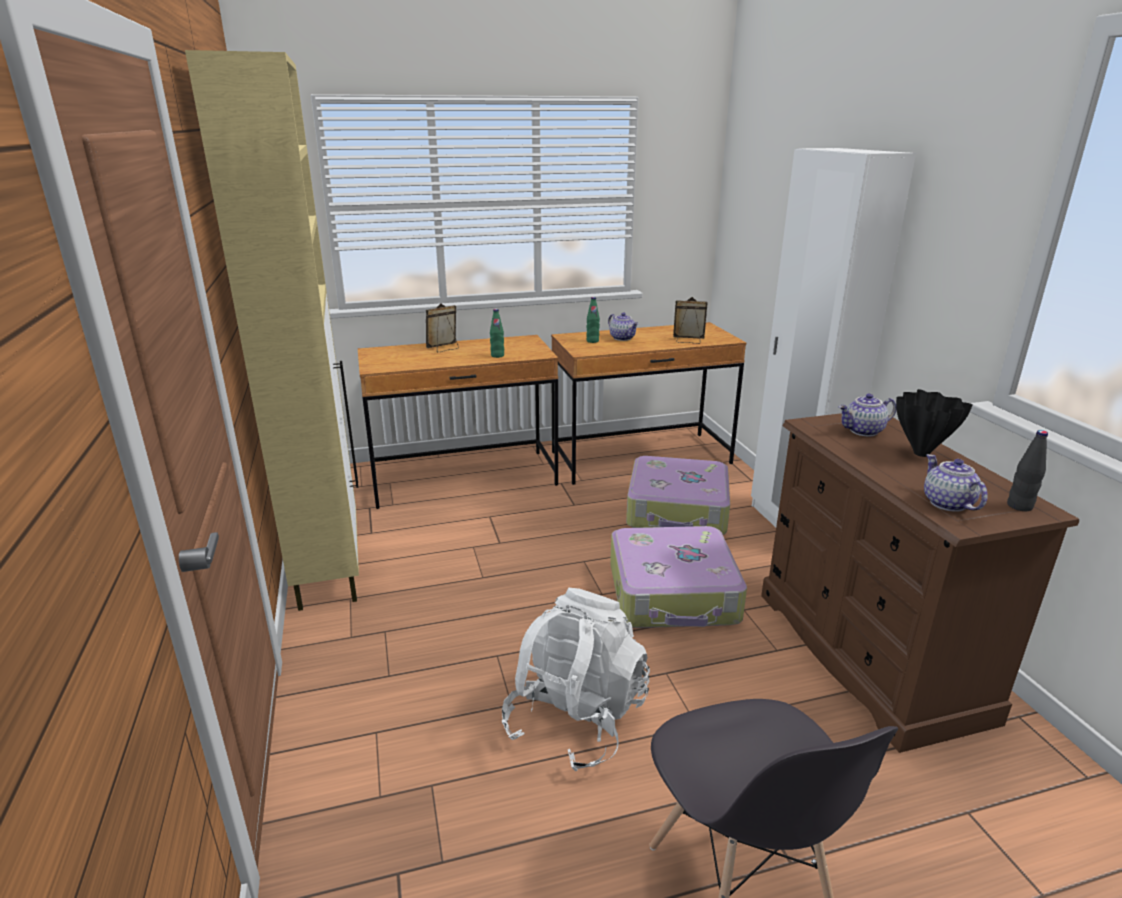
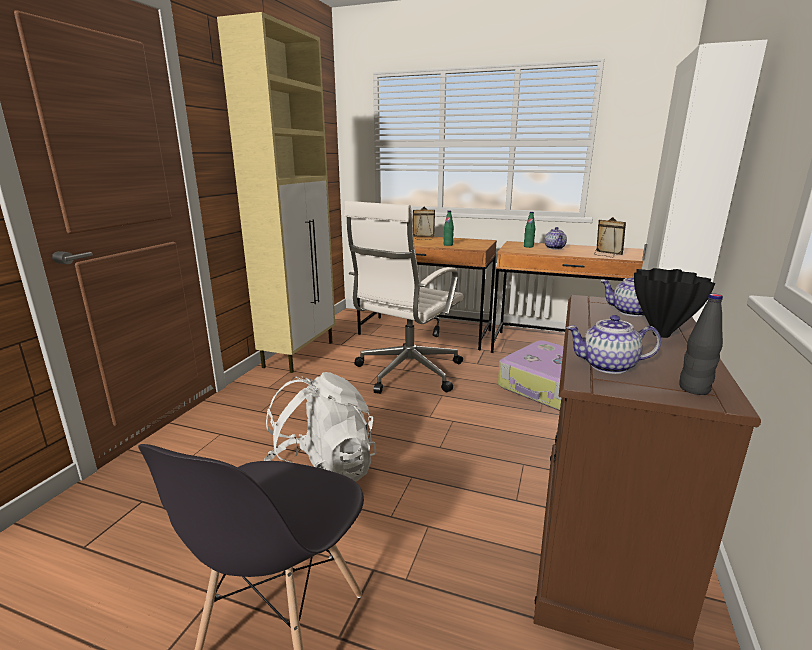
camera: 35 degrees right, 5 degrees down
suitcase [610,526,747,628] -> none
teapot [924,454,988,512] -> teapot turned 105 degrees counterclockwise [566,315,661,374]
none -> white office chair [344,201,464,394]

